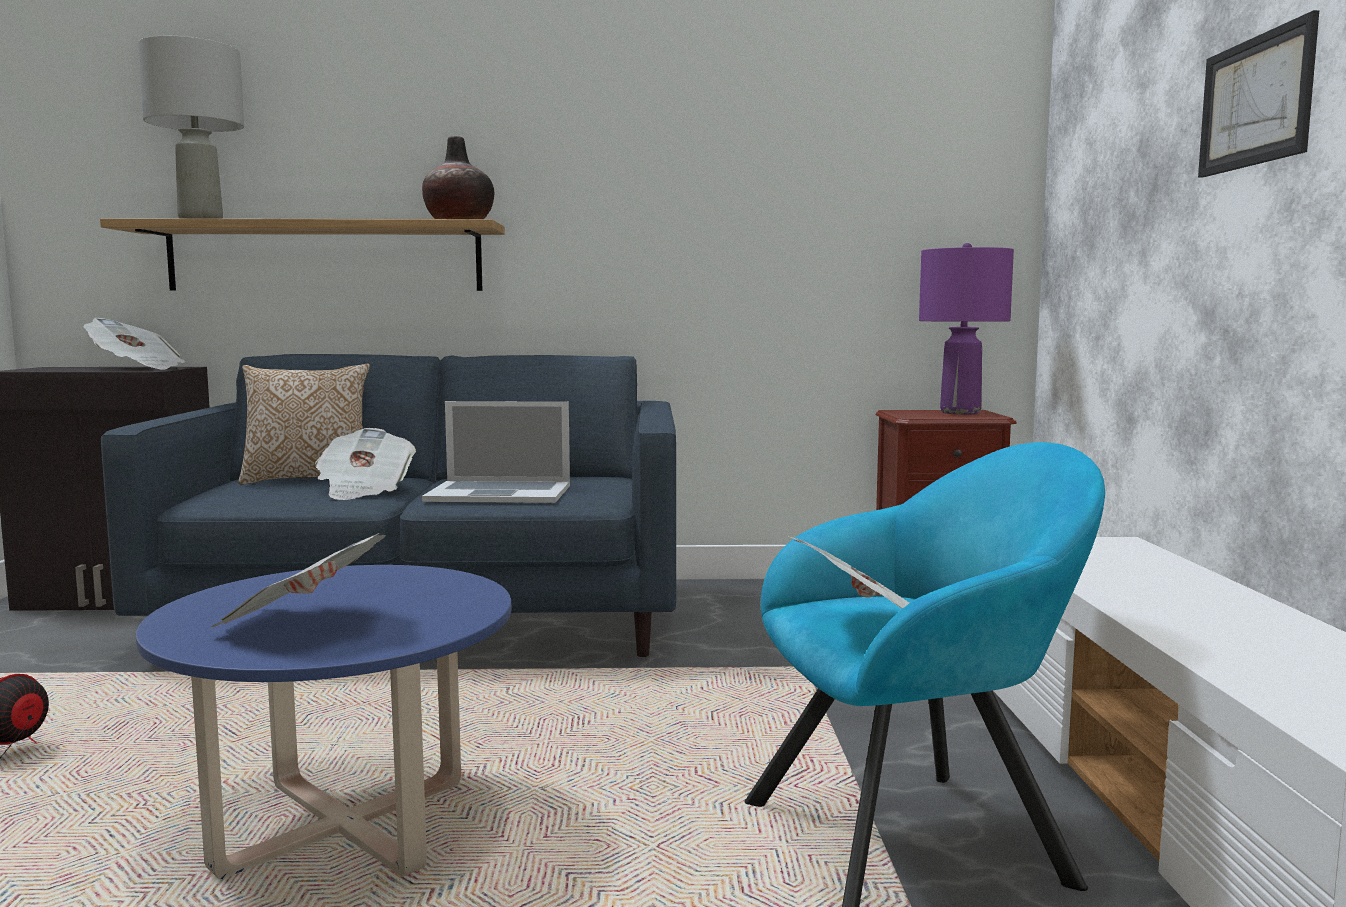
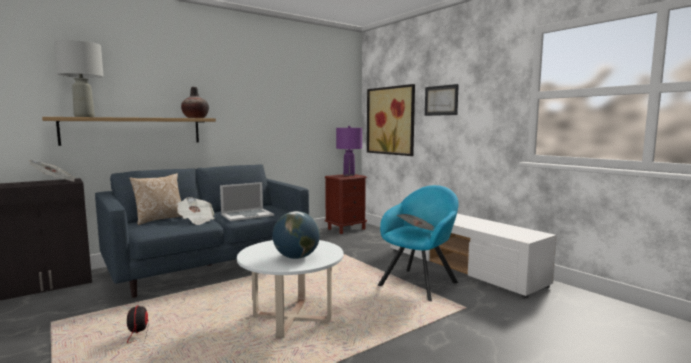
camera: 35 degrees left, 0 degrees up
blue coffee table [136,565,511,880] -> white coffee table [237,240,343,338]
newspaper [211,533,386,627] -> globe [272,211,320,259]
none -> picture [367,84,415,156]

